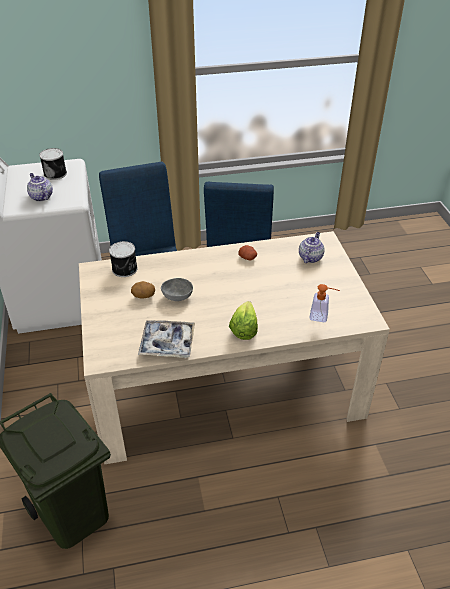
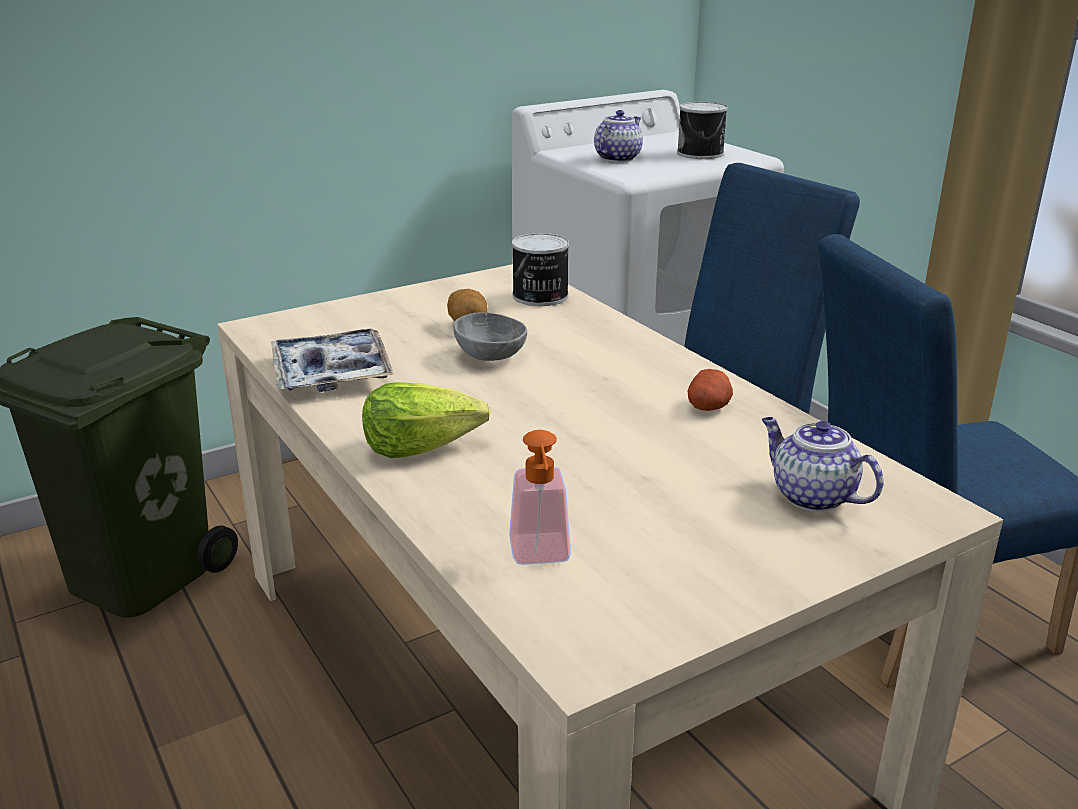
camera: 70 degrees right, 15 degrees down
teapot [299,232,324,263] -> teapot turned 135 degrees counterclockwise [762,417,884,512]

